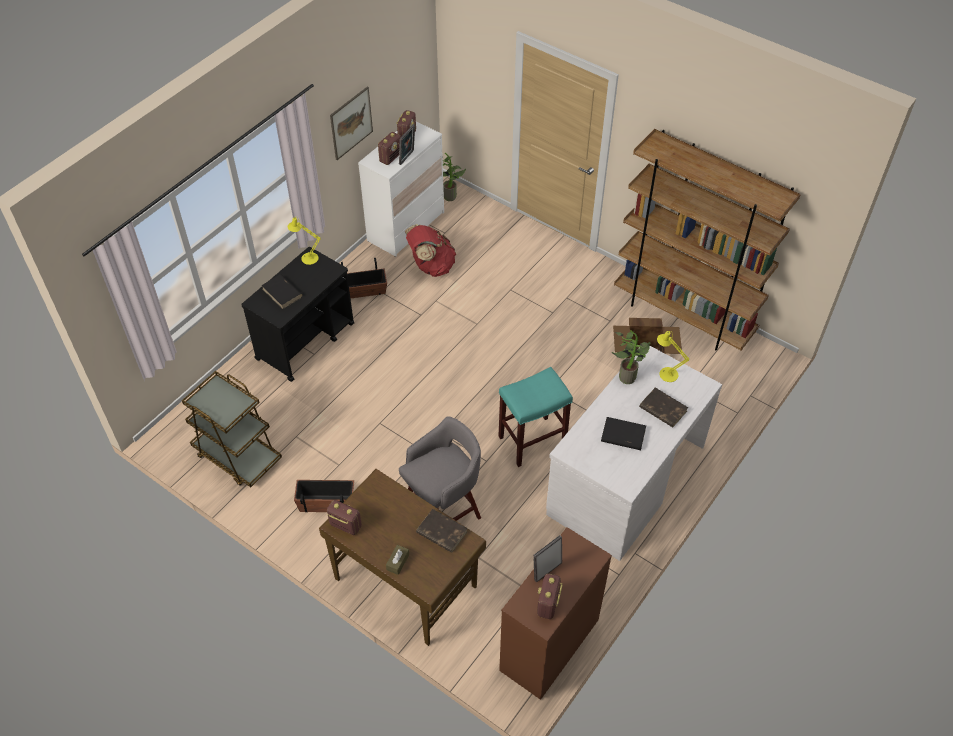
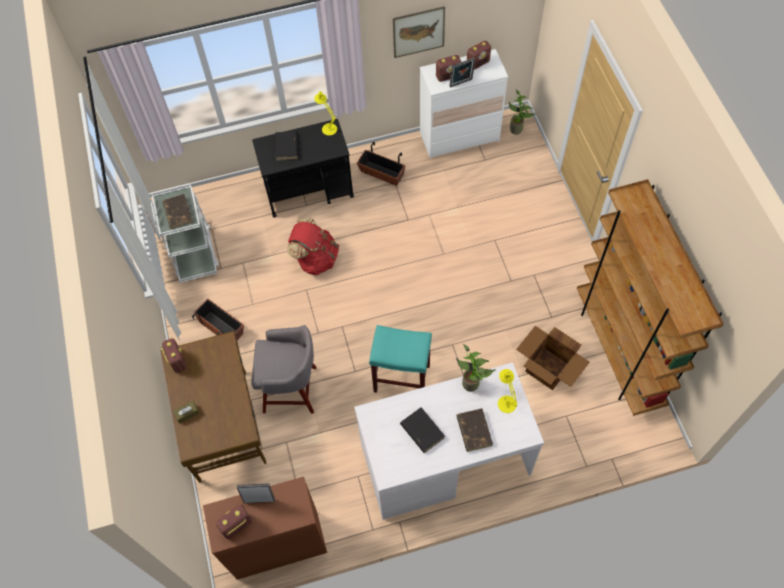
camera: 40 degrees right, 10 degrees up
brown cart [182,371,282,487] -> white cart [151,183,219,283]
red backpack [405,224,456,277] -> red backpack moved to [287,218,339,275]
brown book [416,509,468,553] -> brown book moved to [162,194,193,229]

